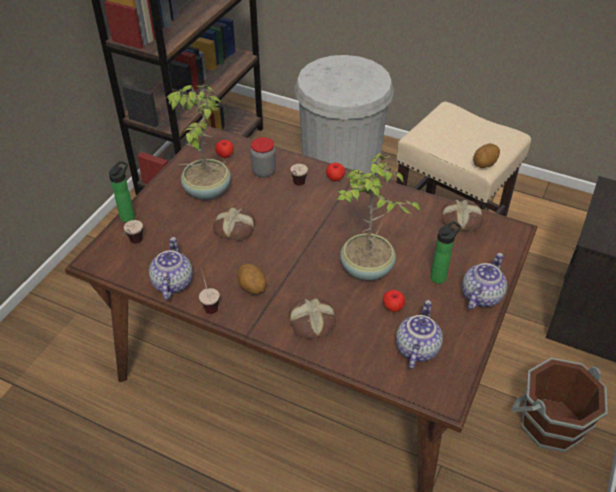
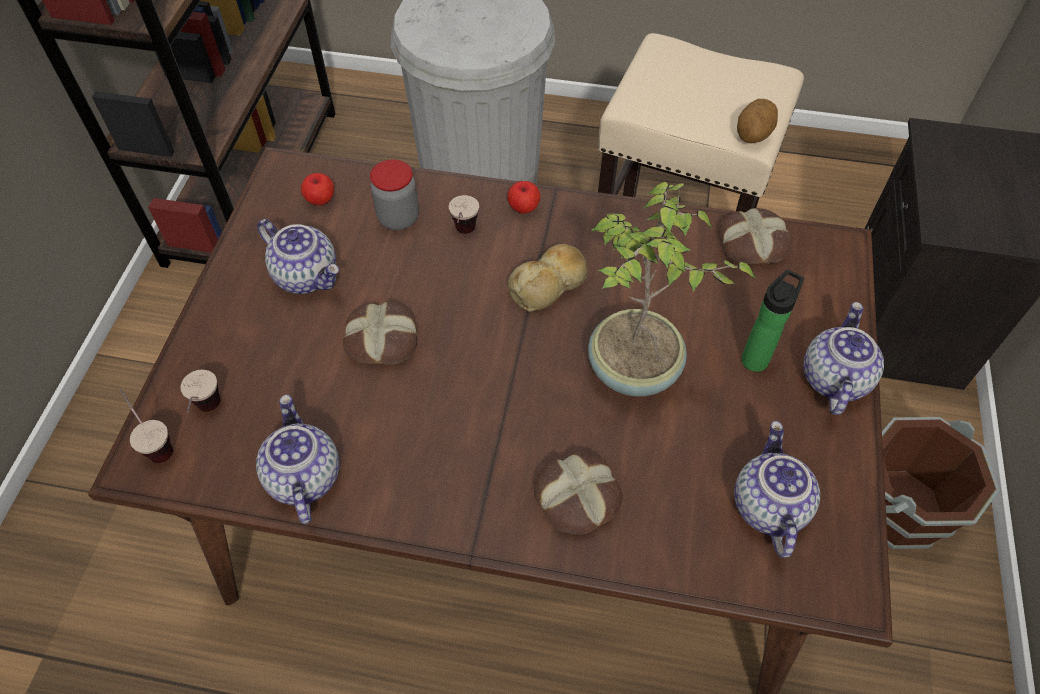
camera: 15 degrees left, 10 degrees up
bottle [109,161,135,223] -> none
potted plant [166,85,231,199] -> teapot [257,219,339,294]
cup [199,267,220,314] -> cup moved to [120,389,173,463]
potato [238,264,267,294] -> none
apple [383,290,405,312] -> none
none -> bread [508,244,587,312]

